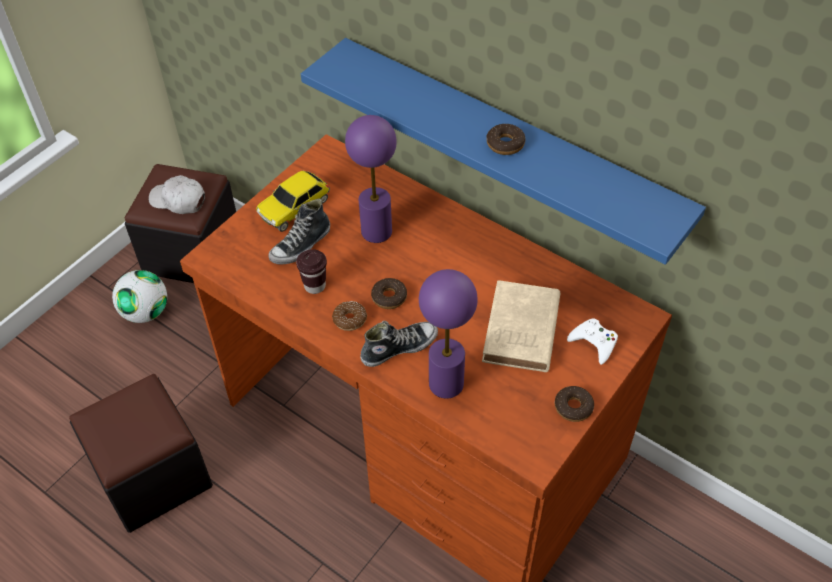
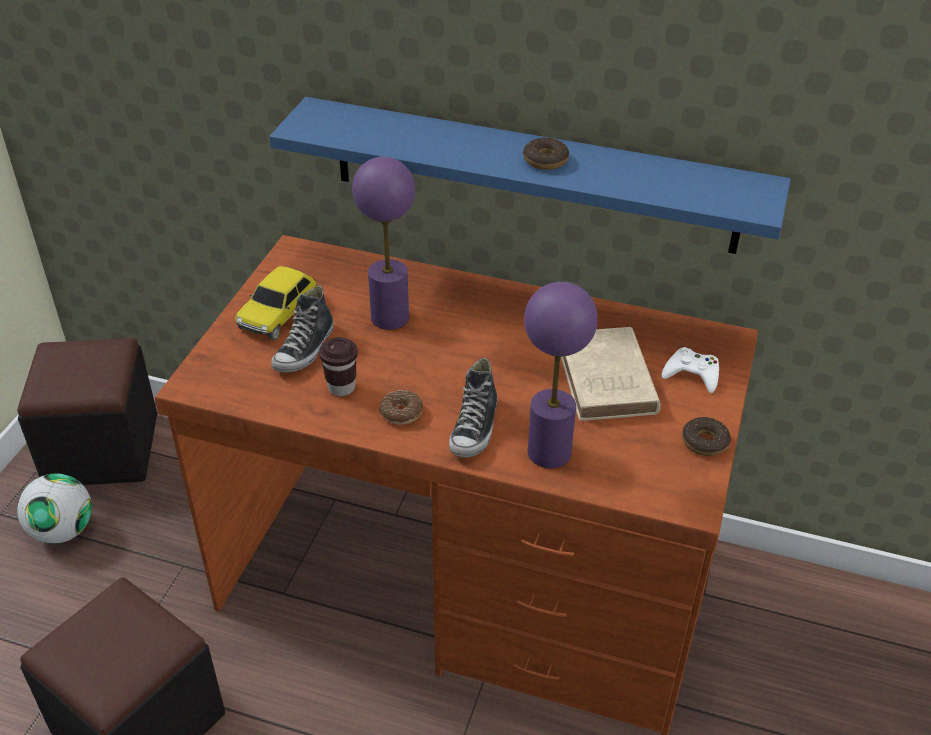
camera: 20 degrees left, 10 degrees down
white cap [149,175,205,214] -> none
shoe [360,321,438,367] -> shoe turned 150 degrees clockwise [449,358,497,457]
donut [371,278,407,309] -> none

